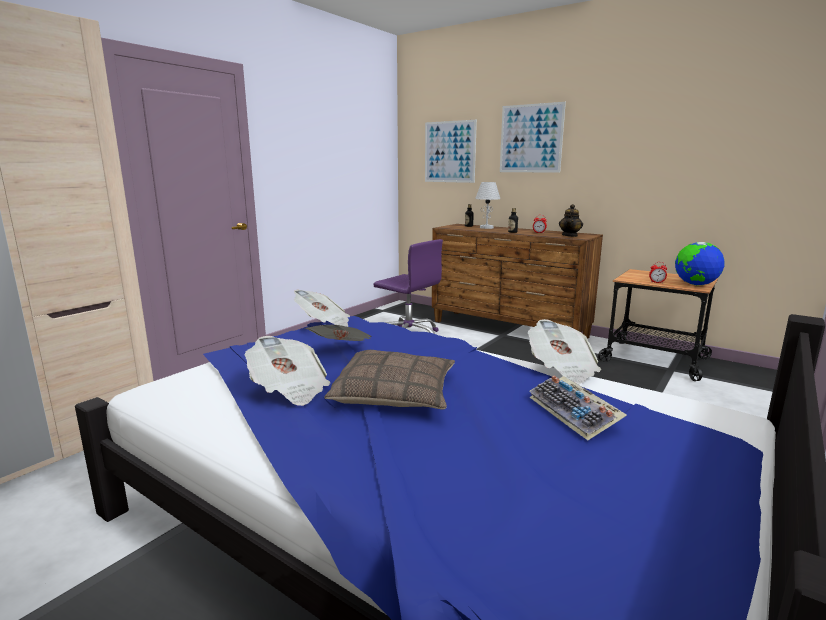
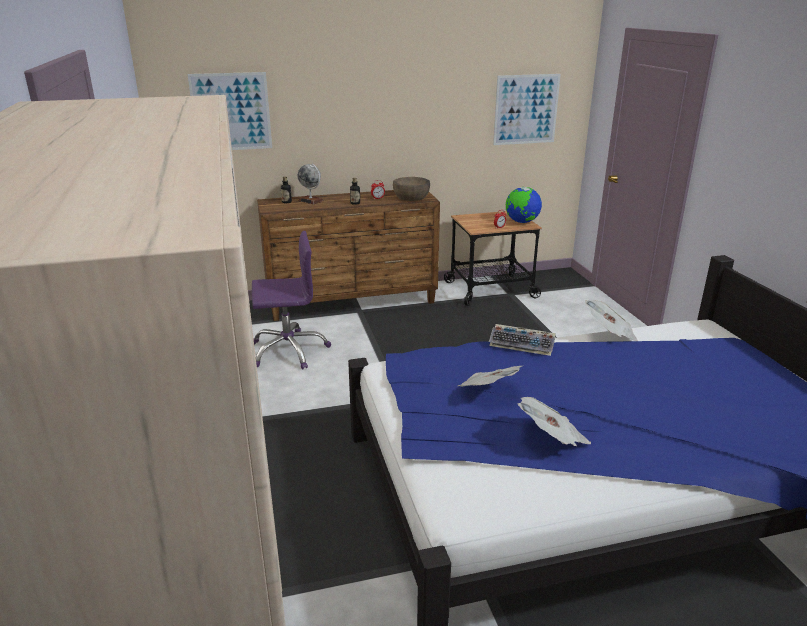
camera: 50 degrees left, 10 degrees up
newspaper [294,290,350,327] -> none
pillow [324,350,455,409] -> none
white table lamp [475,182,500,229] -> globe [297,164,323,204]
picture [500,102,566,173] -> picture moved to [493,74,561,145]
keyboard [529,376,627,440] -> keyboard moved to [489,324,556,356]
teapot [559,204,583,237] -> brown bowl [393,177,430,201]

